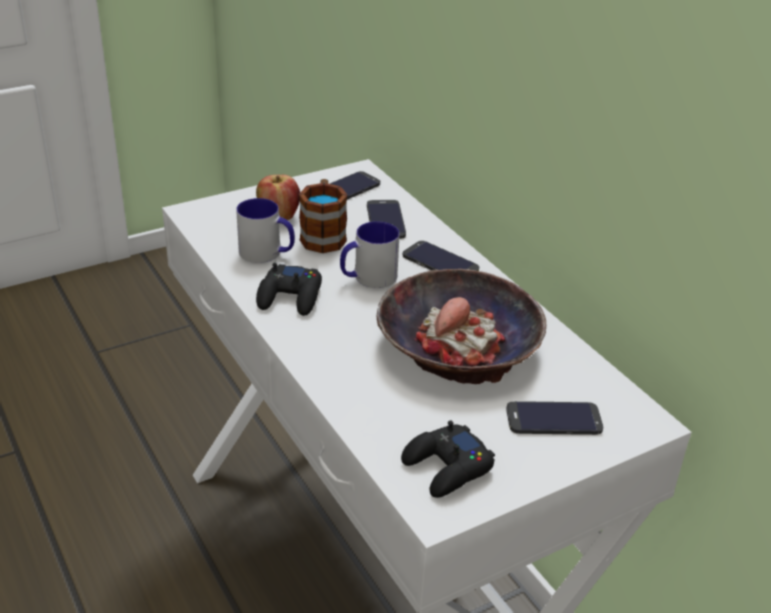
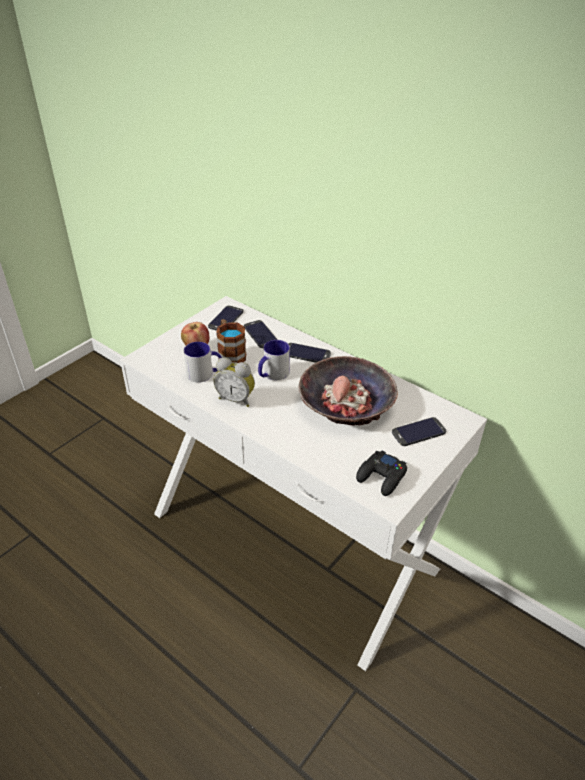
camera: 20 degrees left, 5 degrees up
black game controller [256,263,322,316] -> alarm clock [213,357,255,407]

